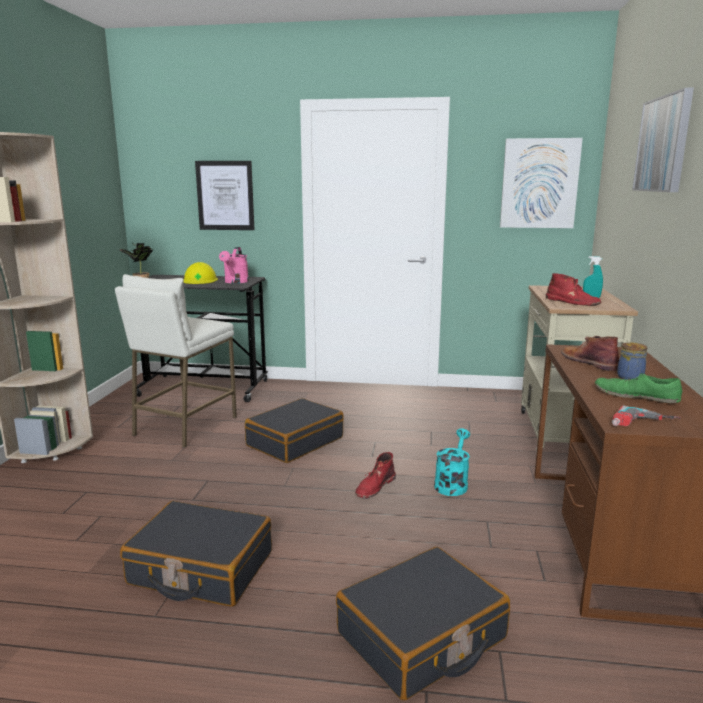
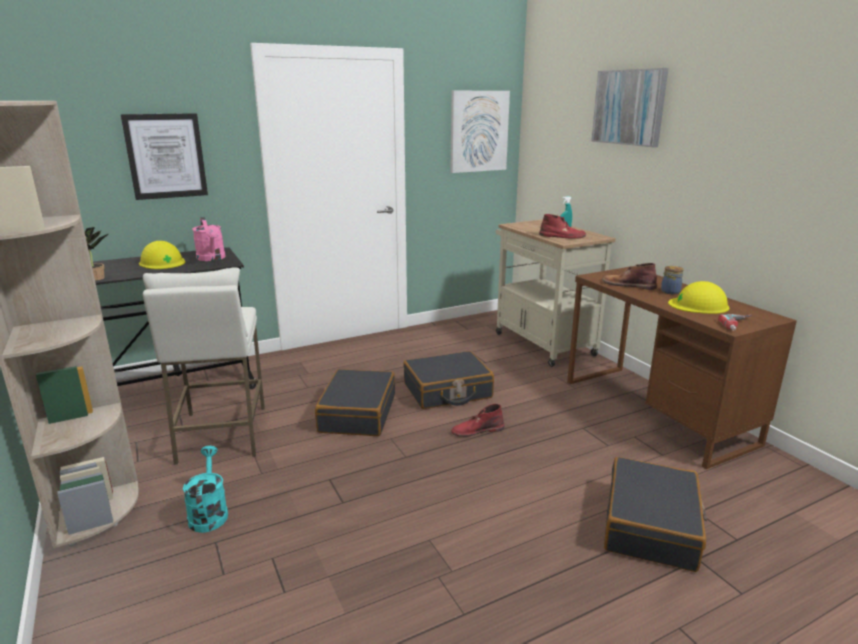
camera: 35 degrees left, 5 degrees up
black suitcase [120,501,272,607] -> black suitcase moved to [403,351,494,409]
red boot [355,452,396,499] -> red boot turned 75 degrees clockwise [451,404,504,437]
turquoise watering can [434,428,470,496] -> turquoise watering can moved to [183,446,228,533]
green shoe [595,373,682,403] -> yellow hard hat [668,281,730,314]

